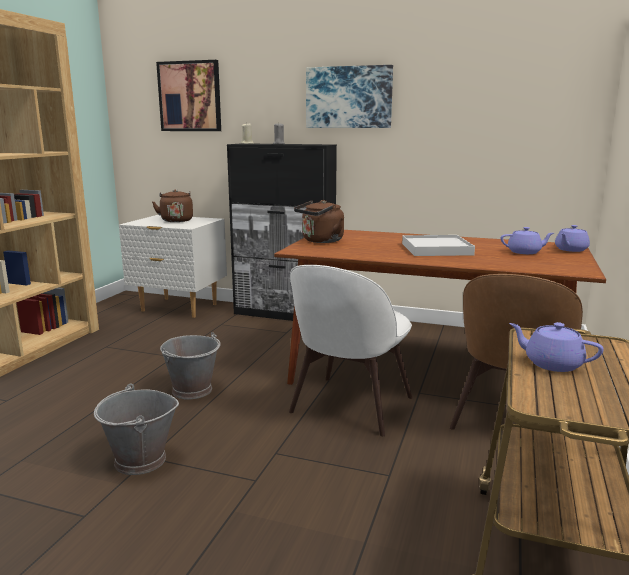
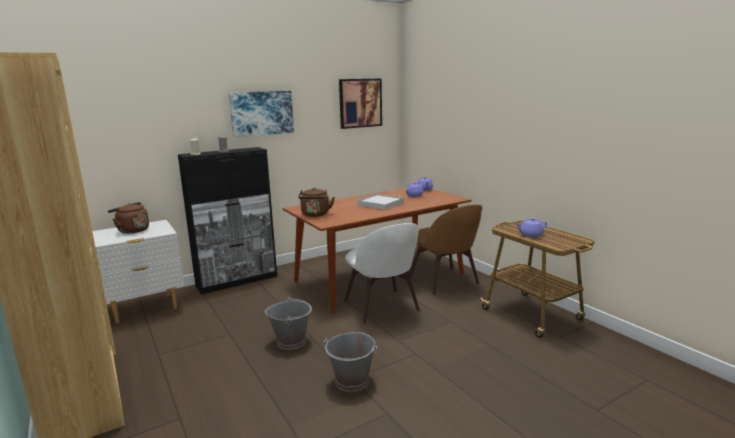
camera: 50 degrees left, 0 degrees up
picture [156,60,221,131] -> picture moved to [339,78,382,129]

